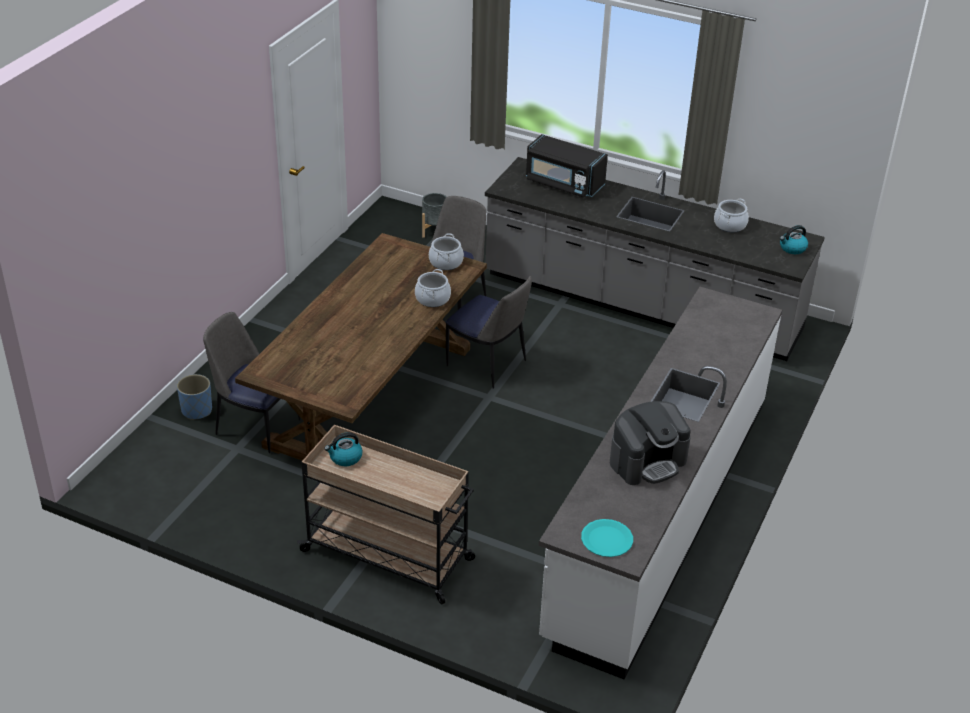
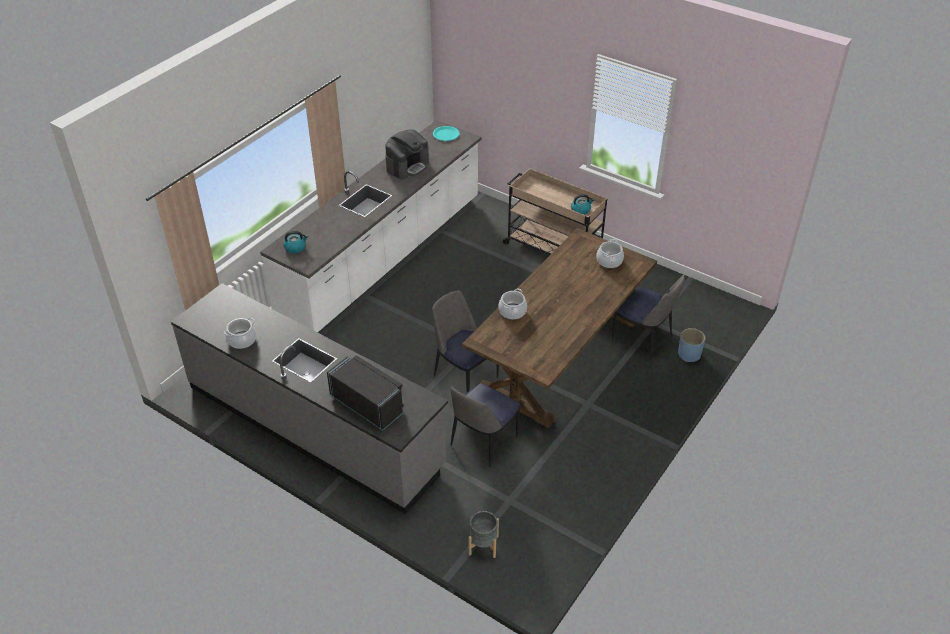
camera: 170 degrees left, 5 degrees up
cooking pot [429,233,464,270] -> cooking pot moved to [596,239,624,268]
coffee machine [610,401,691,485] -> coffee machine turned 150 degrees clockwise [385,129,429,180]
kettle [780,225,808,254] -> kettle moved to [284,231,308,253]

